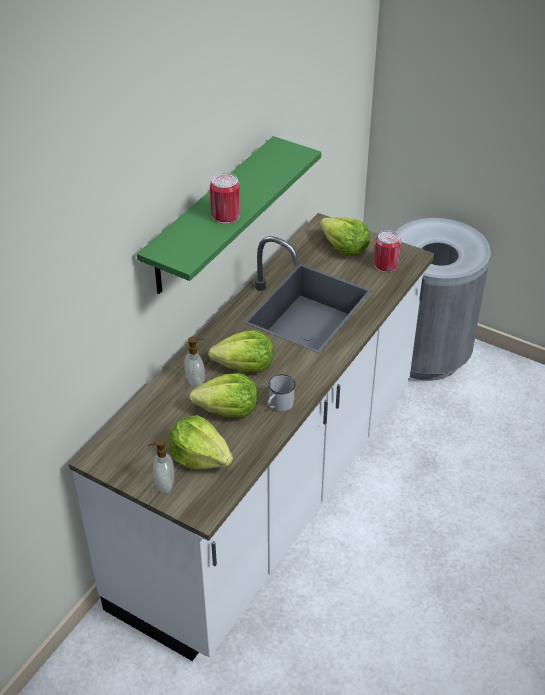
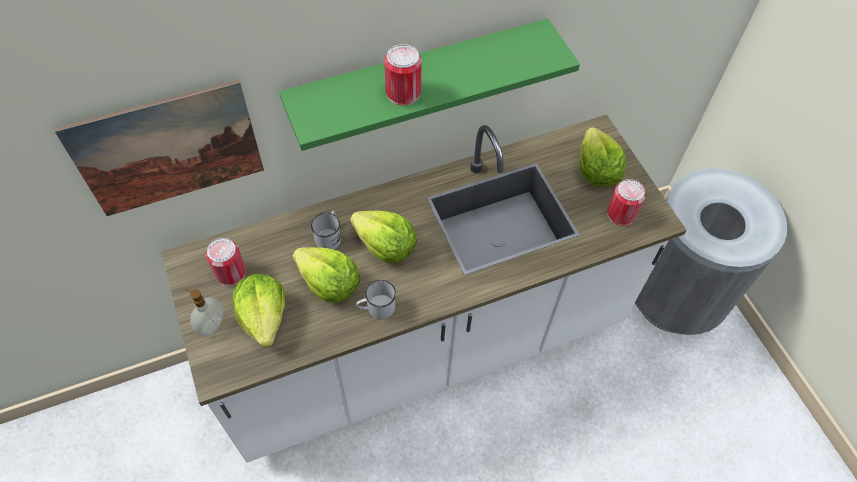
camera: 35 degrees right, 15 degrees up
soap dispenser [184,337,205,389] -> white mug [311,211,341,249]
none -> picture [54,80,264,216]
none -> can [206,238,246,286]

